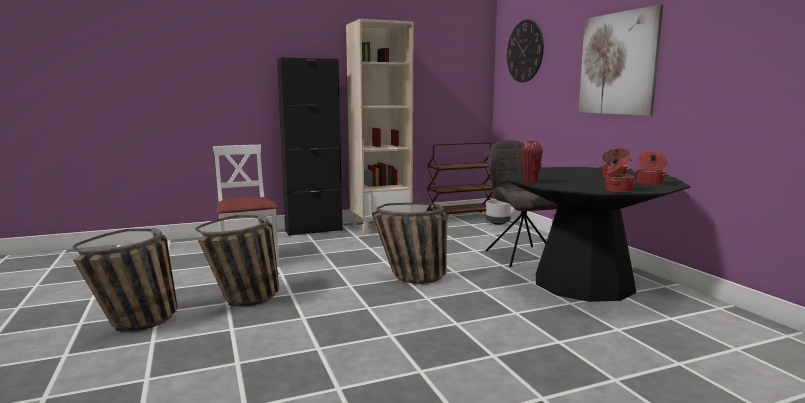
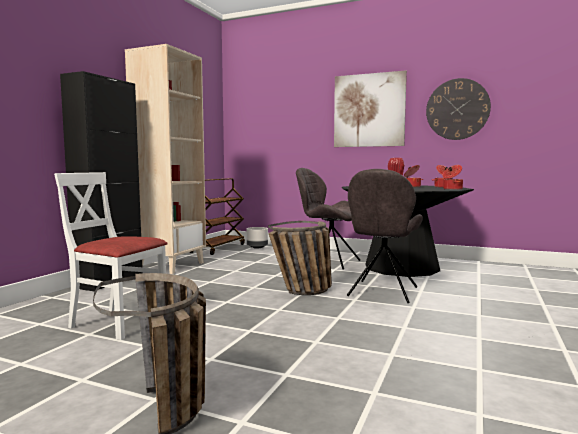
camera: 45 degrees left, 5 degrees down
basket [196,215,279,306] -> none
wall clock [507,20,544,82] -> wall clock moved to [426,78,491,140]
none -> grey chair [347,169,423,303]

